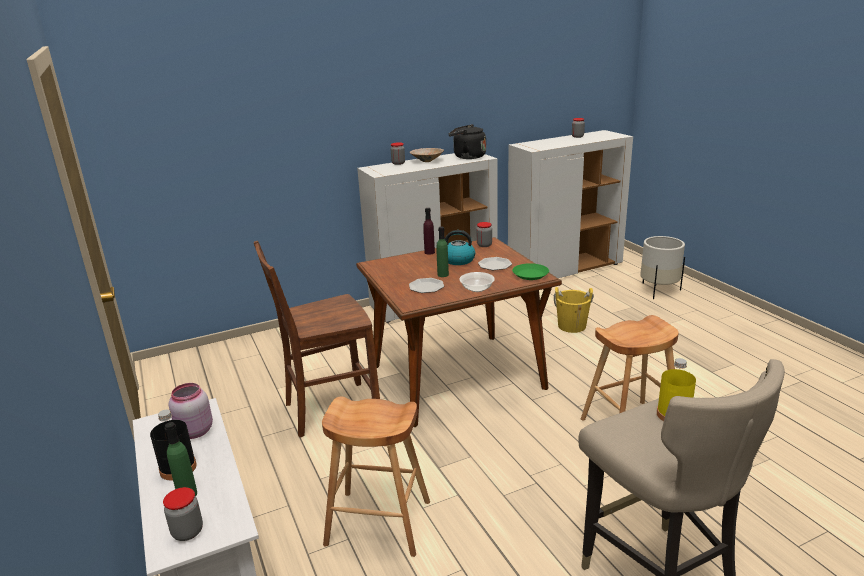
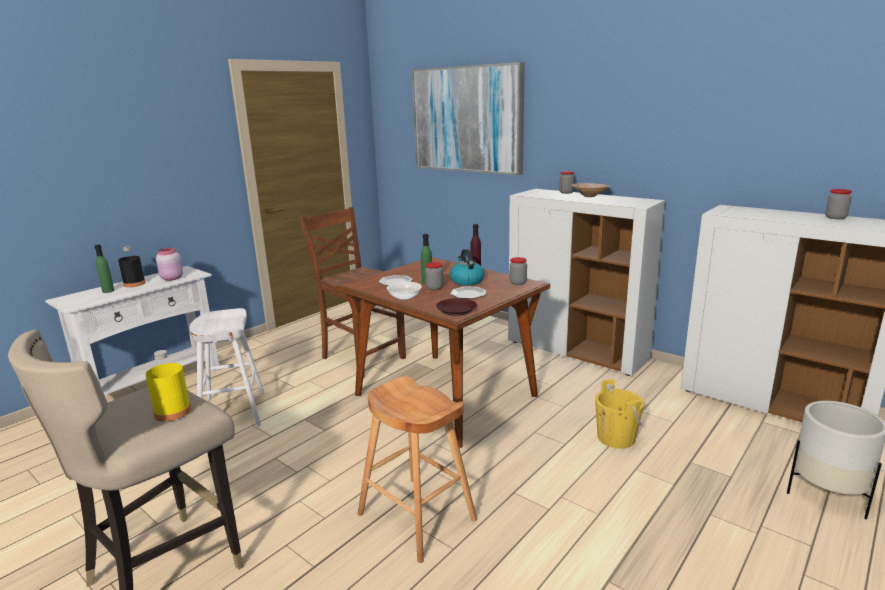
camera: 65 degrees right, 5 degrees down
jar [163,487,203,541] -> jar moved to [425,262,443,290]
brown stool [322,397,430,557] -> white stool [189,308,264,426]
black kettle [449,124,486,159] -> none
green plate [512,263,549,280] -> brown plate [436,298,477,316]
none -> picture [412,62,525,175]

